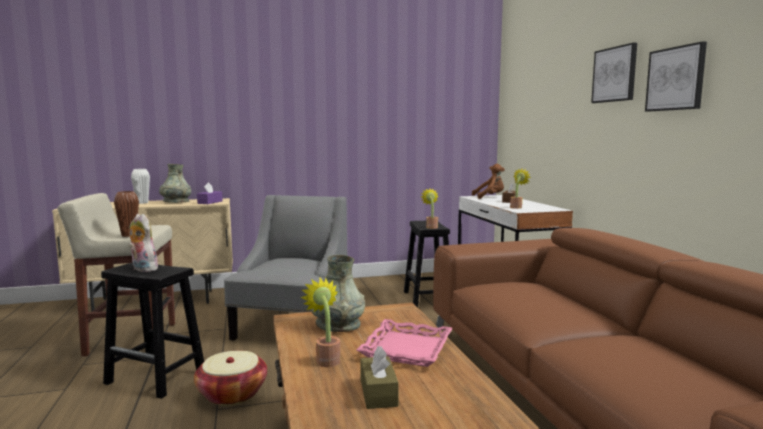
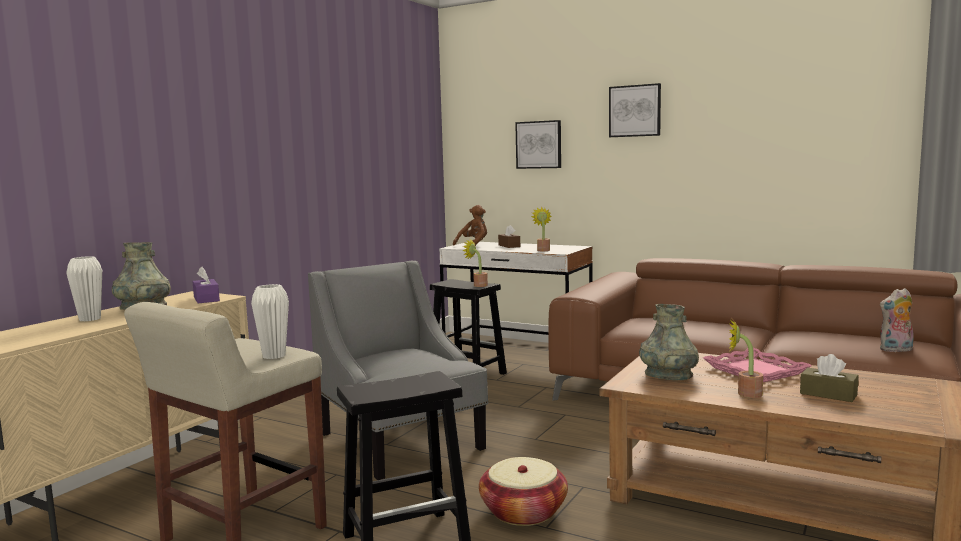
camera: 45 degrees left, 0 degrees up
brown vase [114,191,139,237] -> white vase [251,284,289,359]
plush toy [128,214,158,272] -> plush toy moved to [880,288,914,352]
picture [645,41,707,112] -> picture moved to [515,120,561,169]

